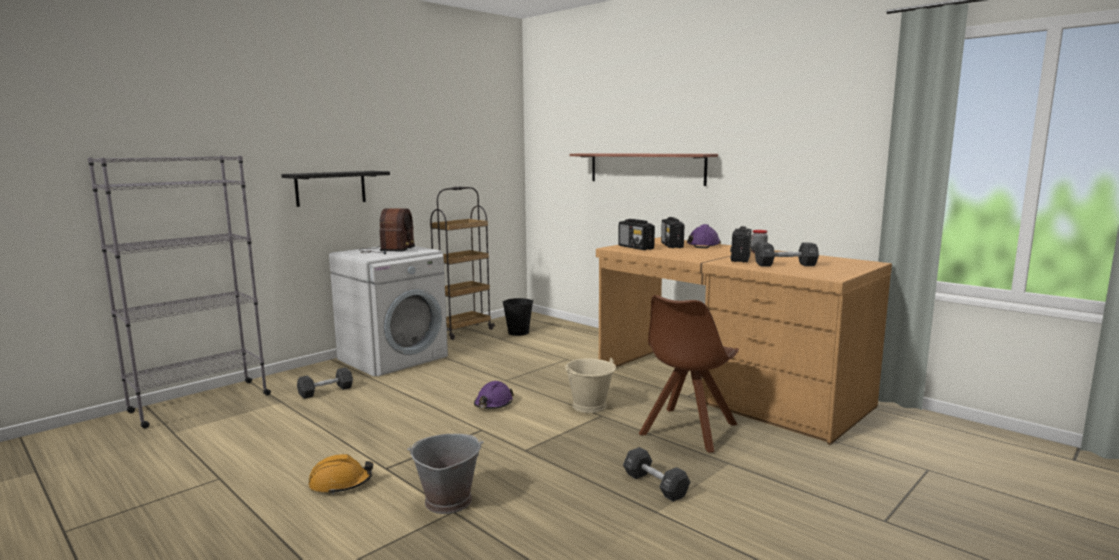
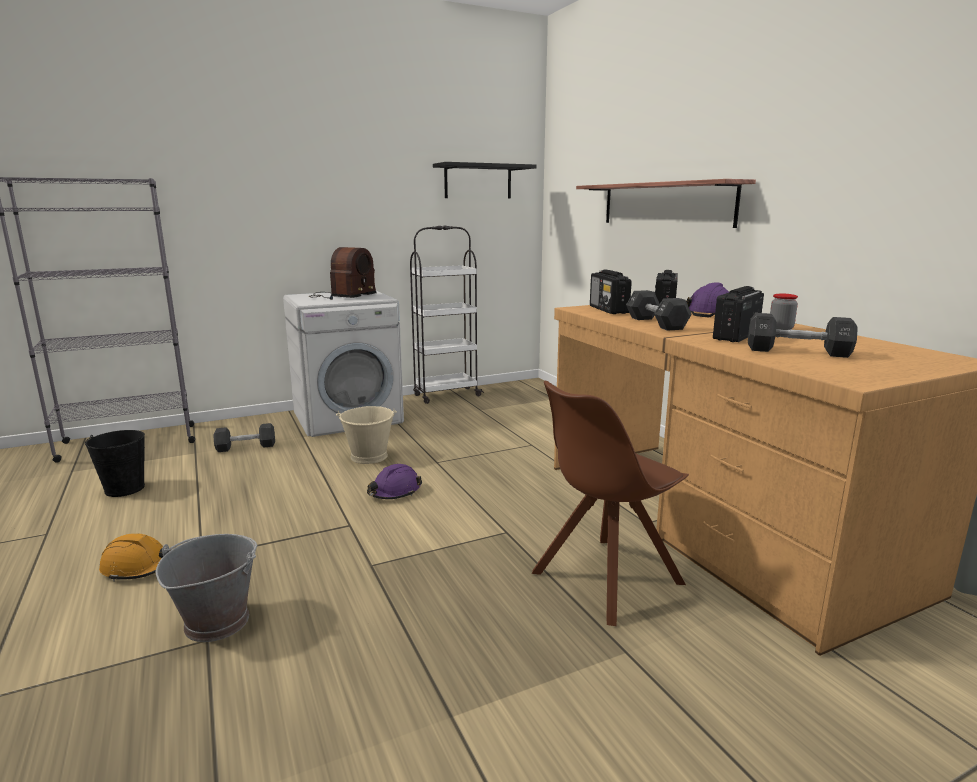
camera: 20 degrees right, 5 degrees up
black shelf [281,171,390,207] -> black shelf moved to [433,162,536,199]
brown cart [430,186,495,340] -> white cart [410,226,484,404]
black bucket [502,298,534,336] -> black bucket moved to [85,430,145,497]
beige bucket [565,358,616,413] -> beige bucket moved to [336,406,397,464]
black dumbbell [623,447,690,502] -> black dumbbell moved to [626,290,692,331]

